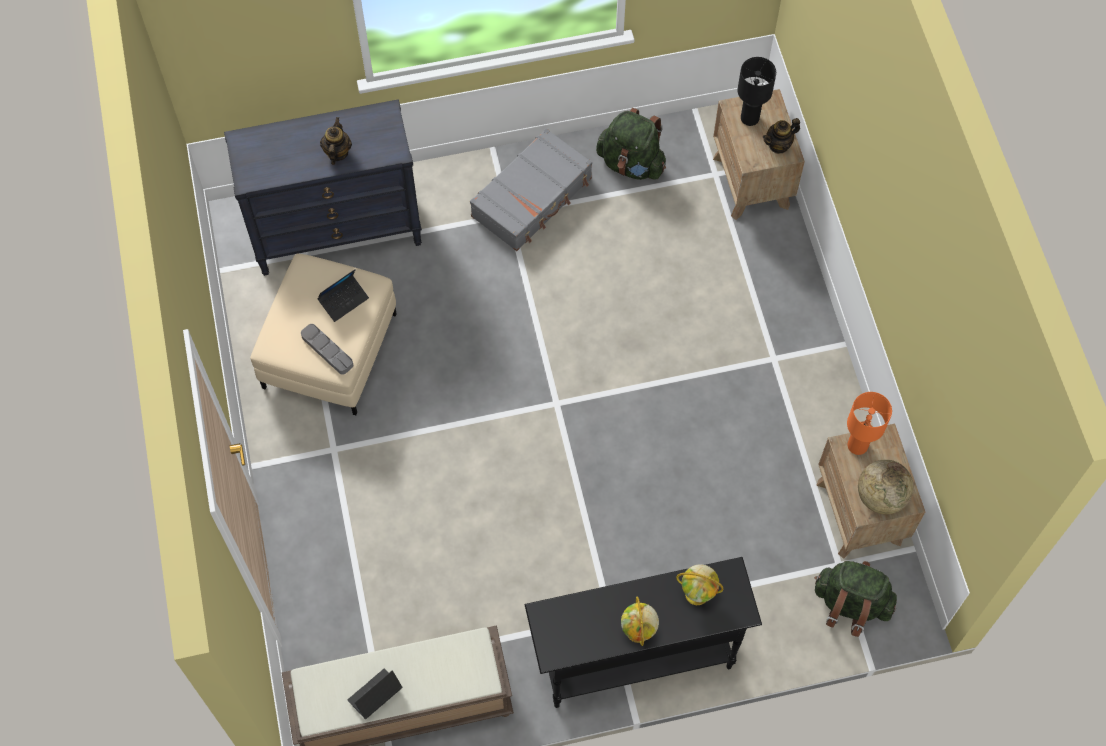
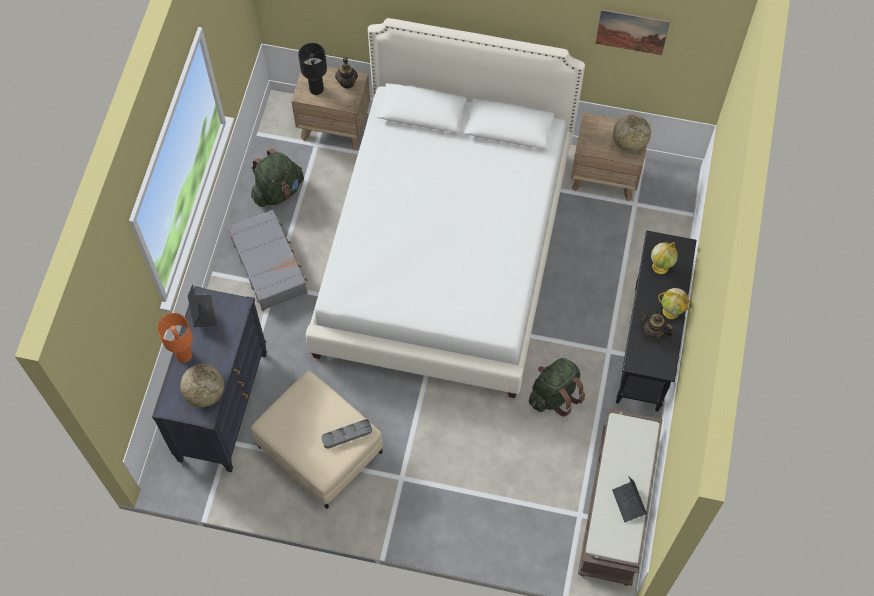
camera: 65 degrees left, 0 degrees up
laptop [317,269,369,322] -> laptop moved to [188,284,217,327]
teapot [320,117,352,165] -> teapot moved to [640,312,673,339]
green backpack [814,561,897,637] -> green backpack moved to [529,358,585,417]
orange table lamp [847,392,892,455] -> orange table lamp moved to [157,313,193,363]
none -> globe [180,364,224,407]
none -> white bed [306,18,585,398]
none -> picture [595,9,670,55]

